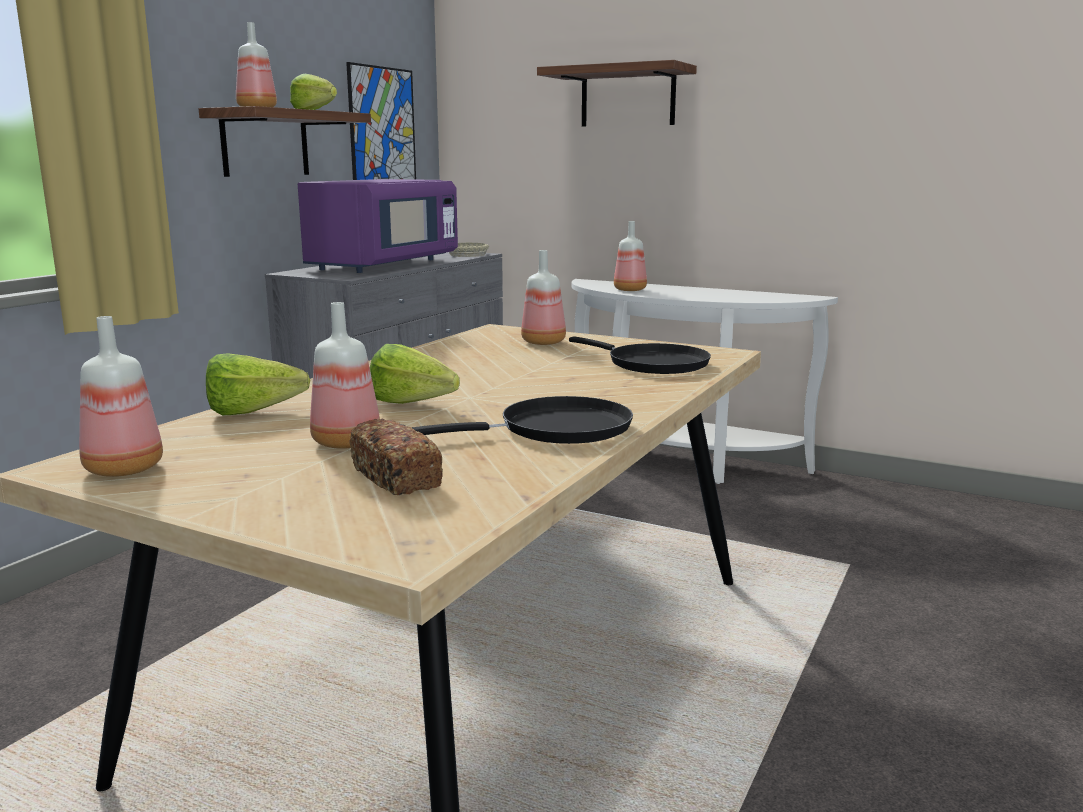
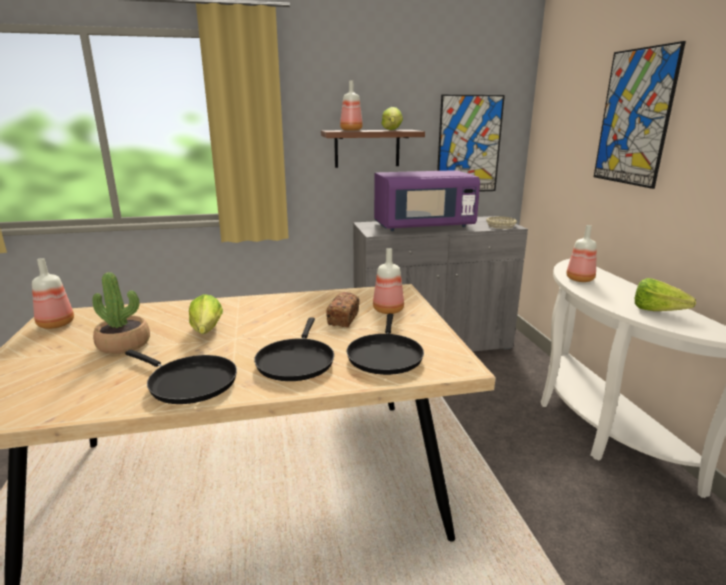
camera: 50 degrees right, 5 degrees up
lettuce [206,353,310,415] -> lettuce moved to [635,278,696,311]
bottle [310,302,380,449] -> potted plant [92,272,150,354]
bread [350,419,443,495] -> bread moved to [326,292,360,327]
shelf [537,60,697,126] -> picture [594,41,686,189]
none -> black frying pan [254,317,334,381]

